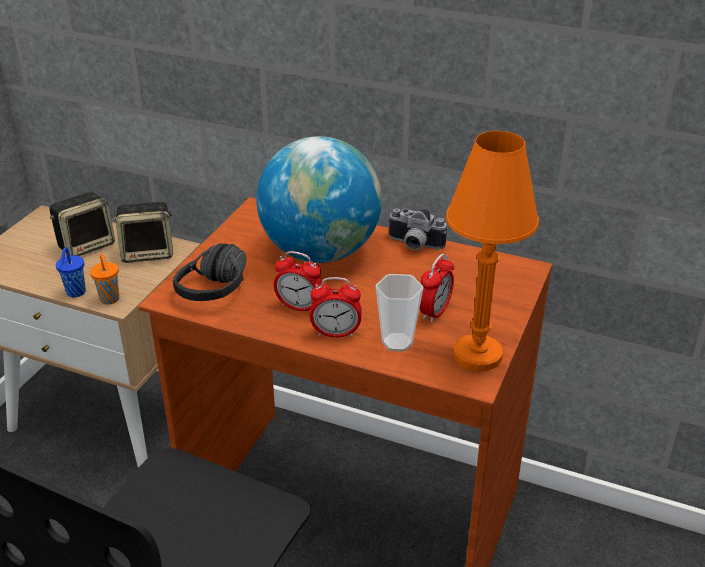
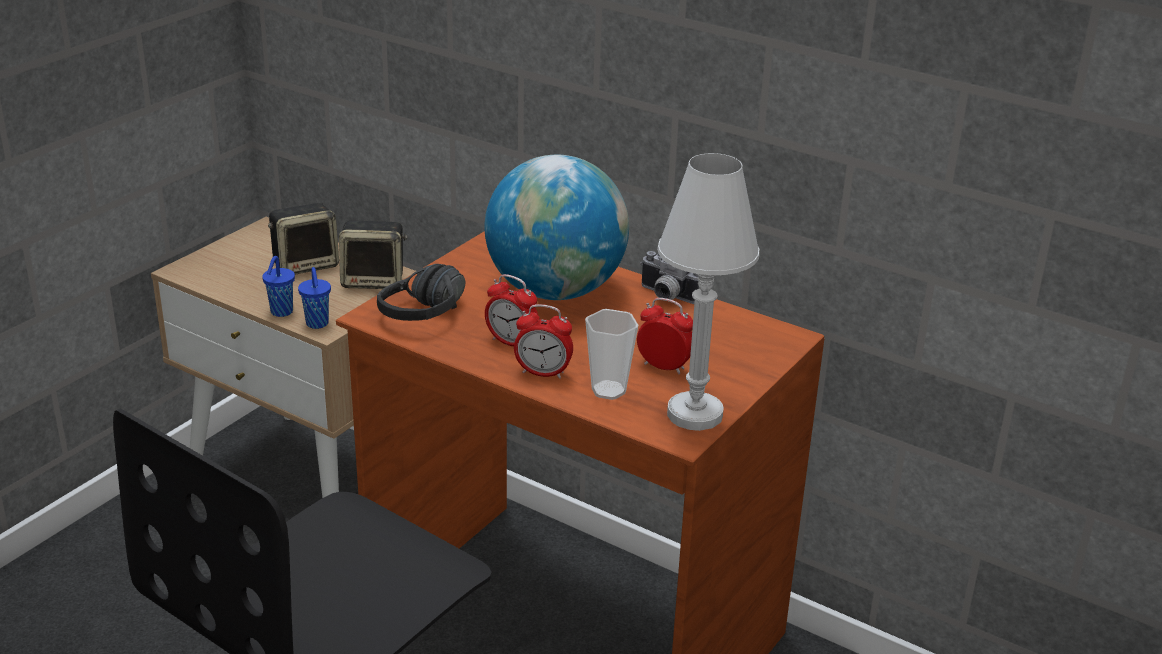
camera: 10 degrees right, 5 degrees down
orange cup [90,254,119,305] -> blue cup [298,267,331,329]
alarm clock [419,253,454,323] -> alarm clock turned 105 degrees counterclockwise [637,298,693,375]
orange table lamp [446,131,539,372] -> white table lamp [657,153,760,431]

